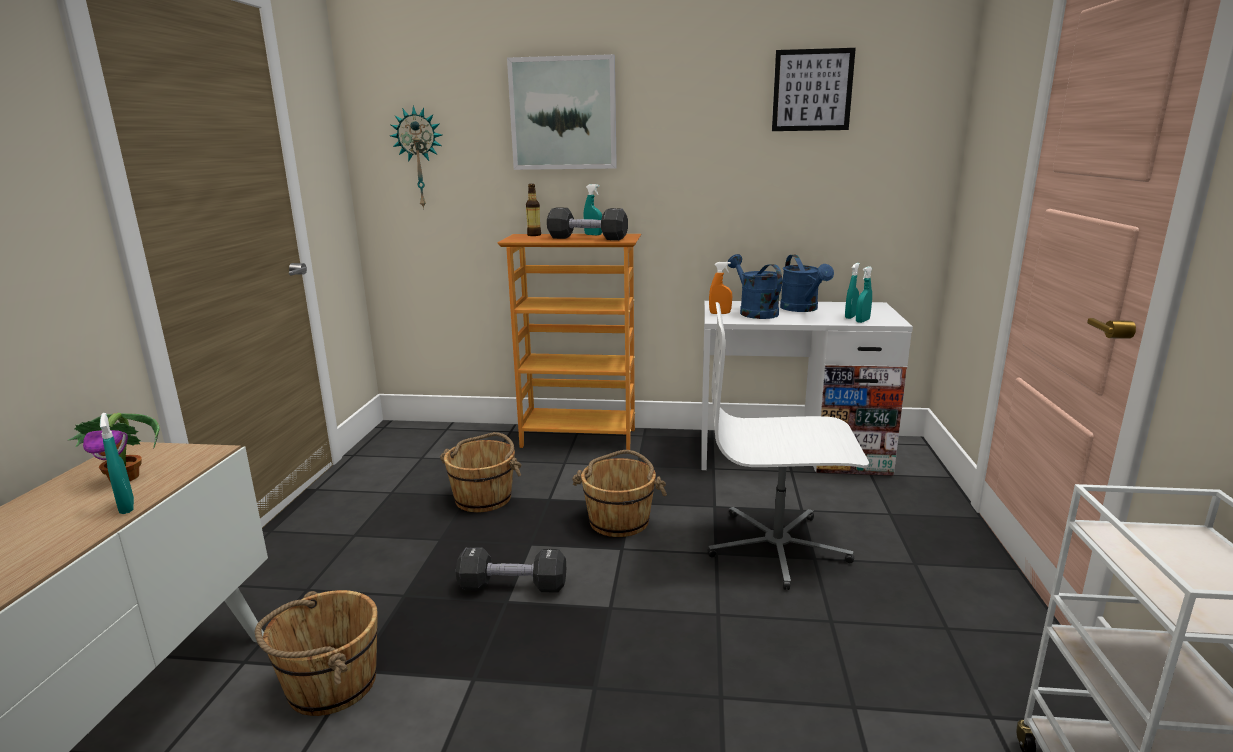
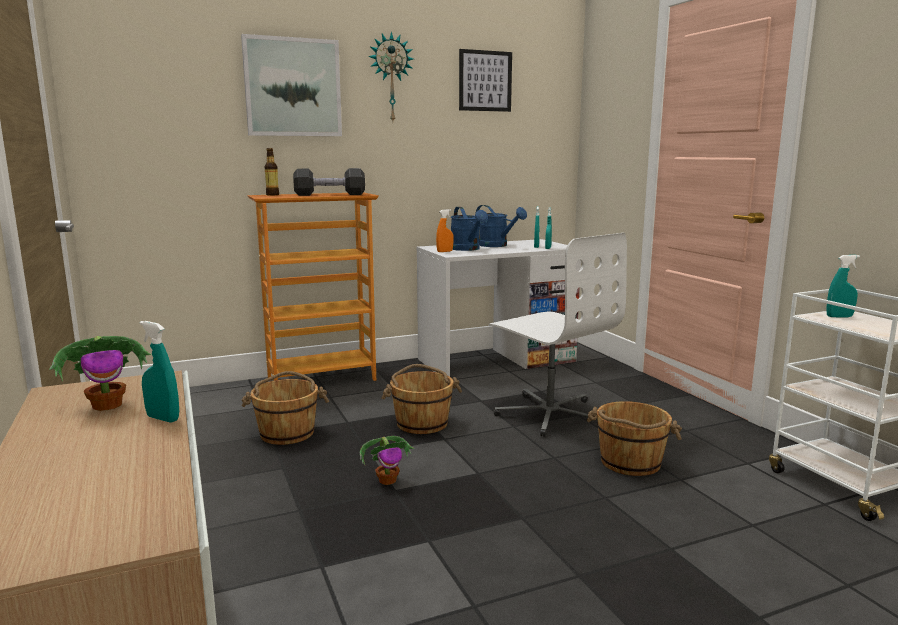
camera: 30 degrees left, 5 degrees down
brown bucket [255,590,378,716] -> brown bucket moved to [587,401,682,476]
wall clock [390,105,442,209] -> wall clock moved to [368,32,413,121]
black dumbbell [456,547,566,593] -> potted plant [360,436,414,485]
turquoise spray bottle [583,184,602,235] -> turquoise spray bottle moved to [826,255,860,318]
white office chair [707,302,869,590] -> white office chair turned 105 degrees counterclockwise [489,233,627,437]
blue watering can [728,254,782,319] -> blue watering can turned 150 degrees counterclockwise [451,207,488,251]

